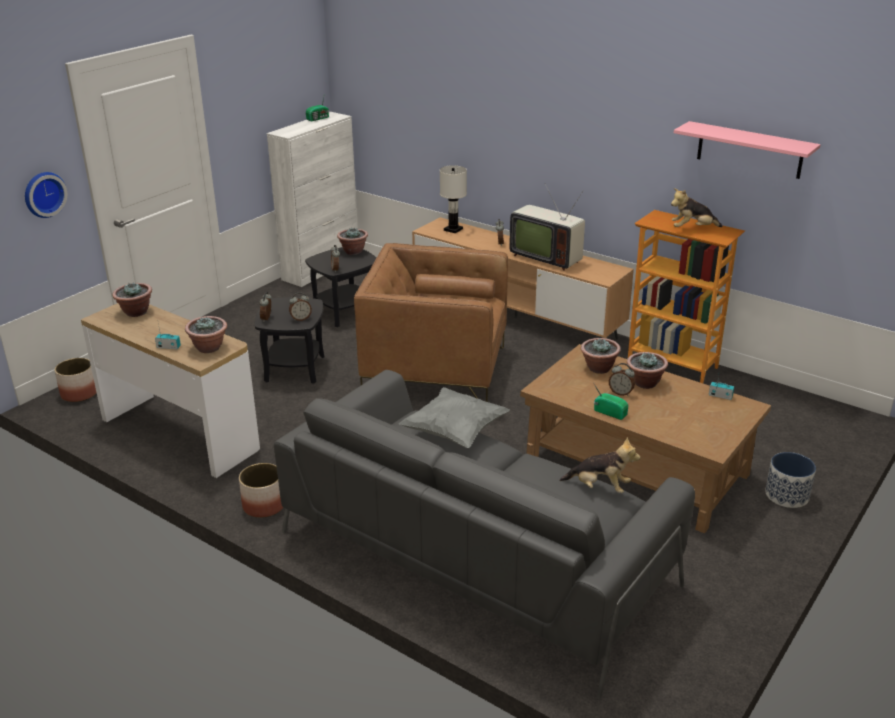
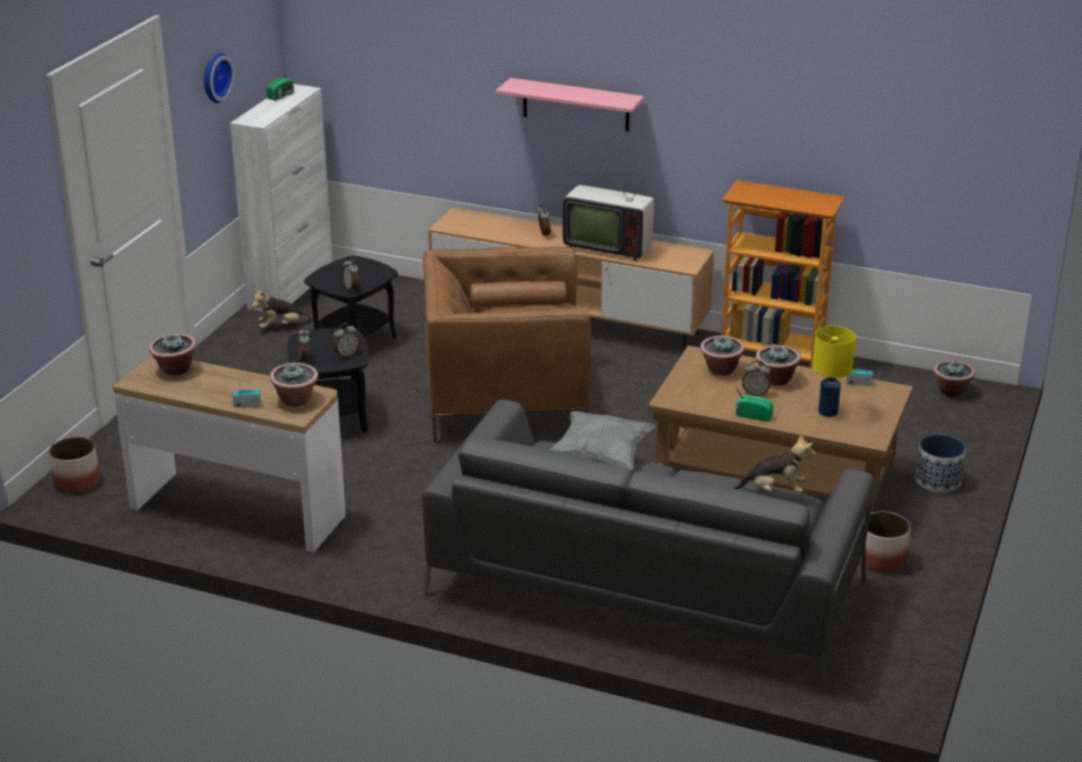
camera: 15 degrees left, 0 degrees up
wall clock [25,172,67,218] -> wall clock moved to [204,53,235,103]
planter [239,463,283,518] -> planter moved to [859,511,911,573]
potted plant [337,227,368,255] -> potted plant moved to [933,360,975,397]
white table lamp [440,165,467,234] -> none
plush toy [671,188,723,227] -> plush toy moved to [252,290,313,328]
pink shelf [674,121,821,179] -> pink shelf moved to [496,78,644,132]
none -> yellow table lamp [812,326,856,417]

